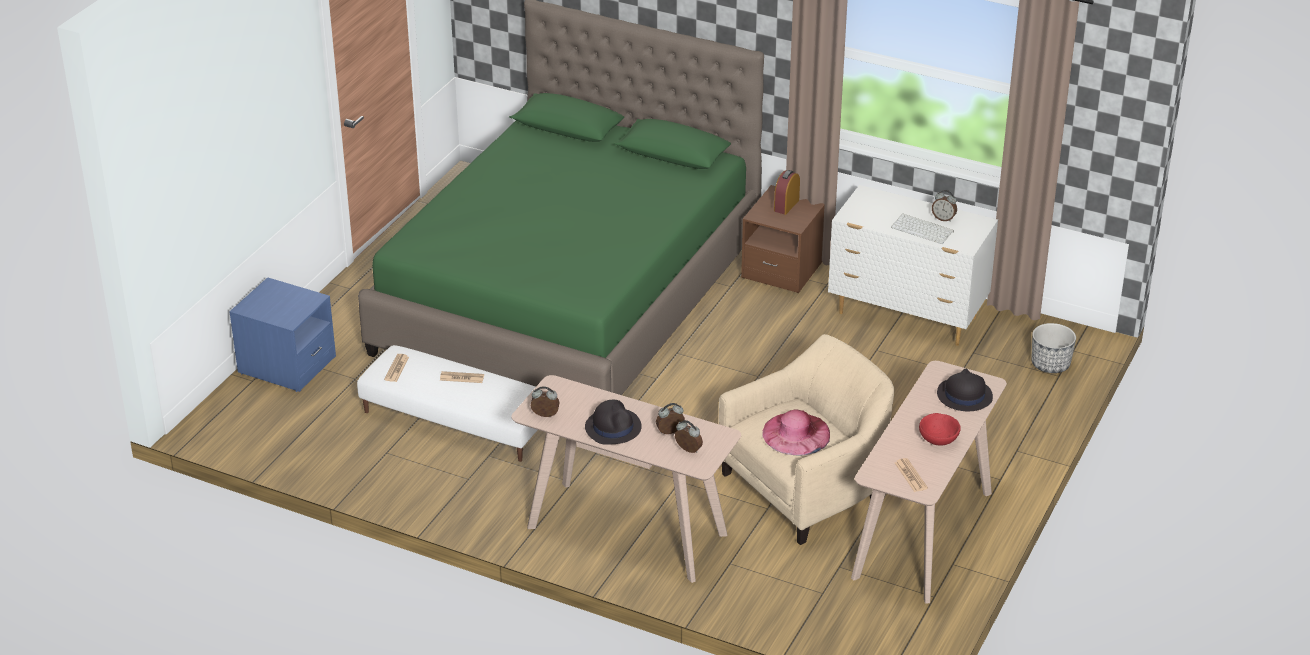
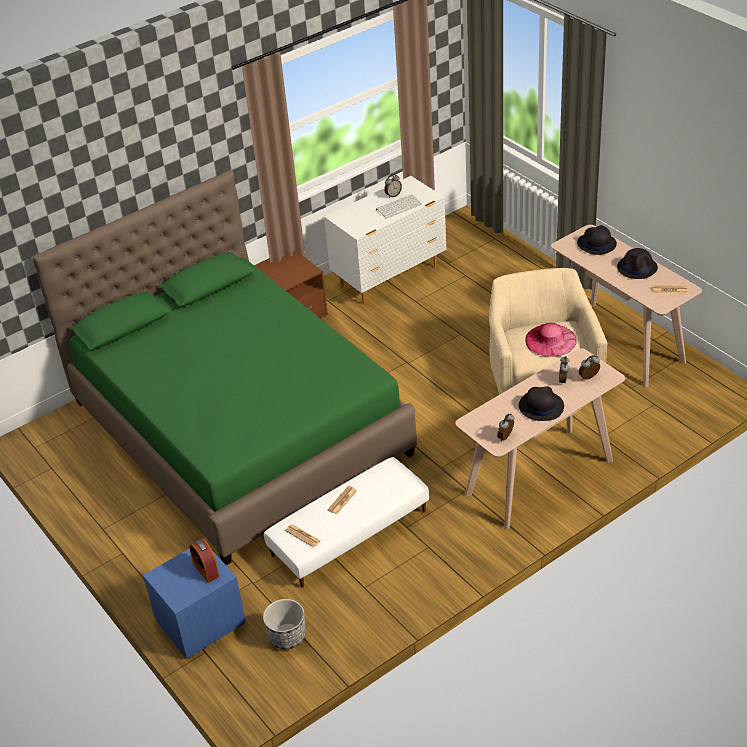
camera: 60 degrees left, 5 degrees up
alarm clock [774,170,800,215] -> alarm clock moved to [189,538,220,583]
red bowl [919,413,961,446] -> black hat [617,248,658,279]
planter [1031,323,1076,373] -> planter moved to [263,599,306,649]

